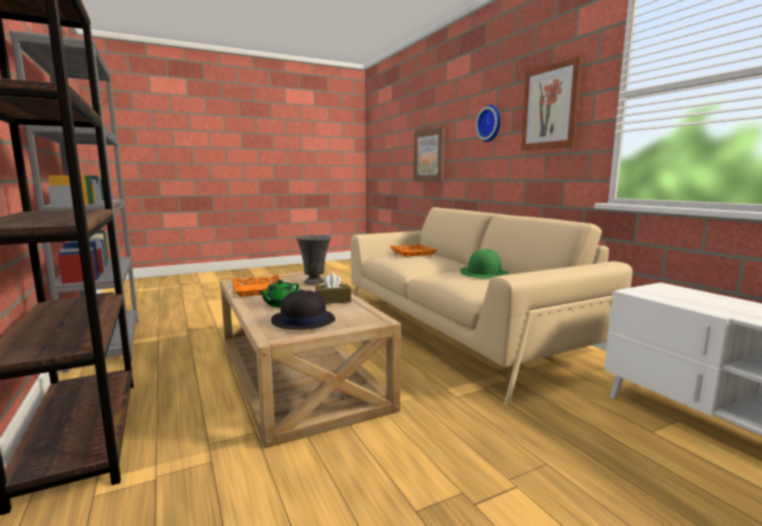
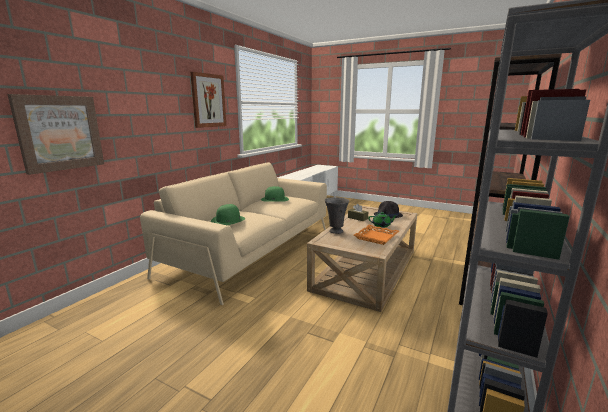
camera: 125 degrees left, 5 degrees up
orange tray [389,244,437,257] -> green hat [211,204,245,225]
wall clock [475,105,501,142] -> none

